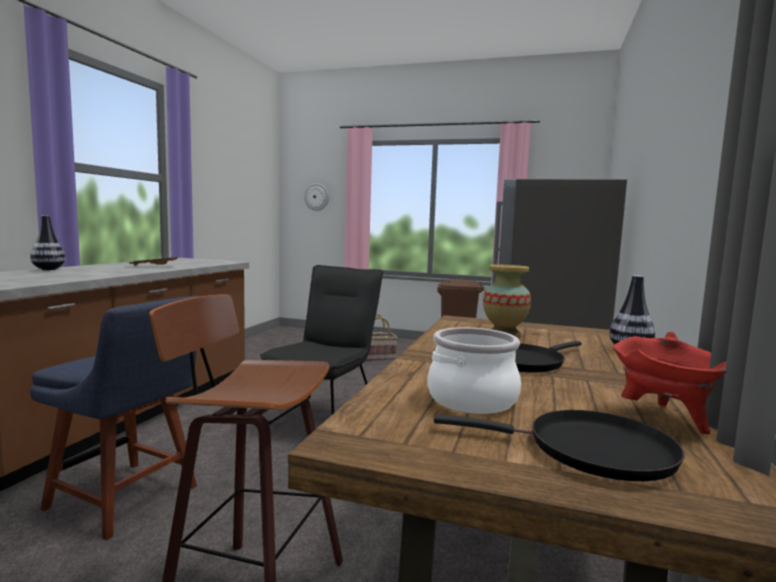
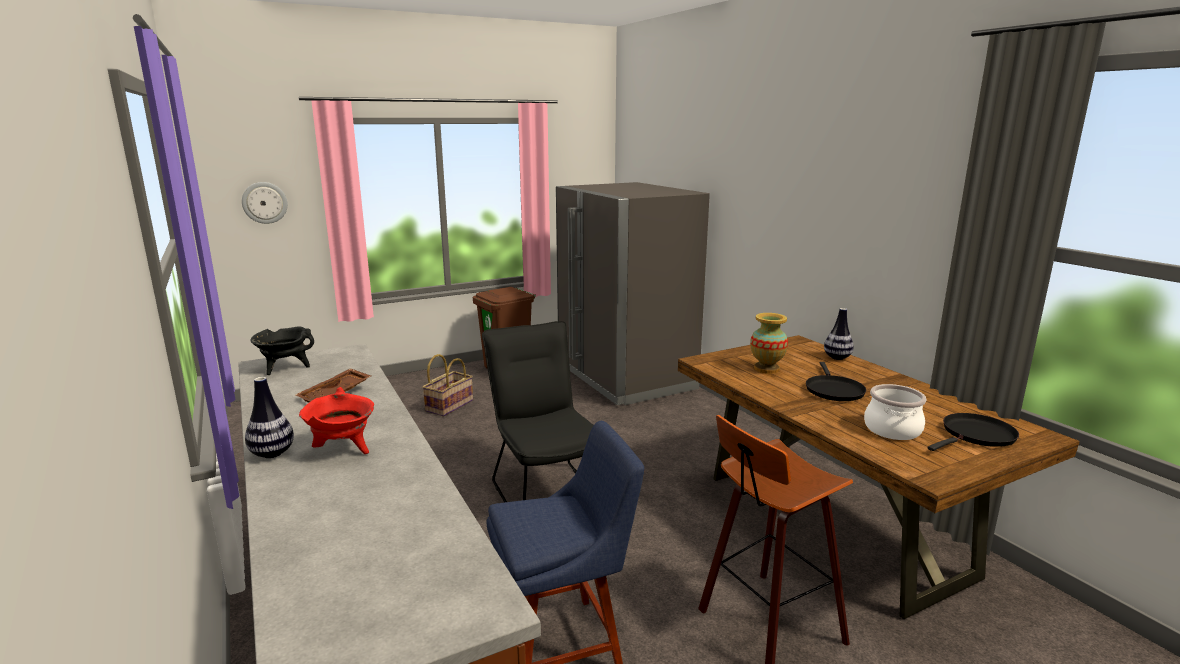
camera: 45 degrees left, 10 degrees up
red cooking pot [613,332,727,434] -> red cooking pot moved to [299,387,374,454]
none -> black cooking pot [250,326,314,375]

